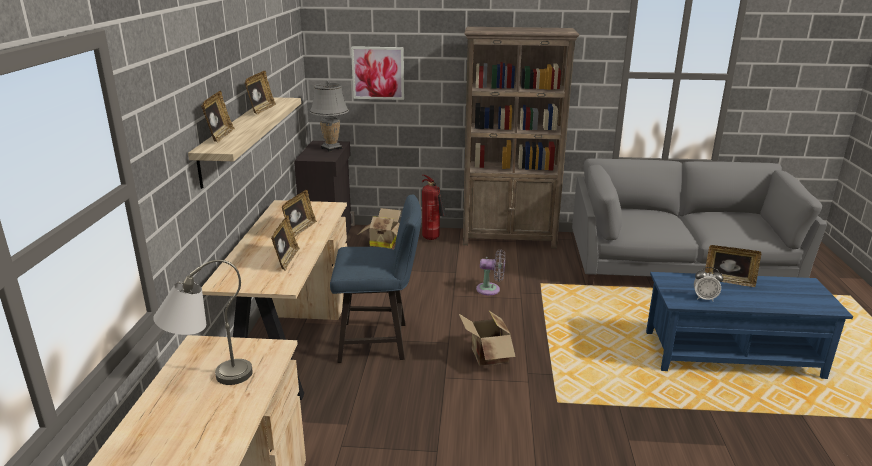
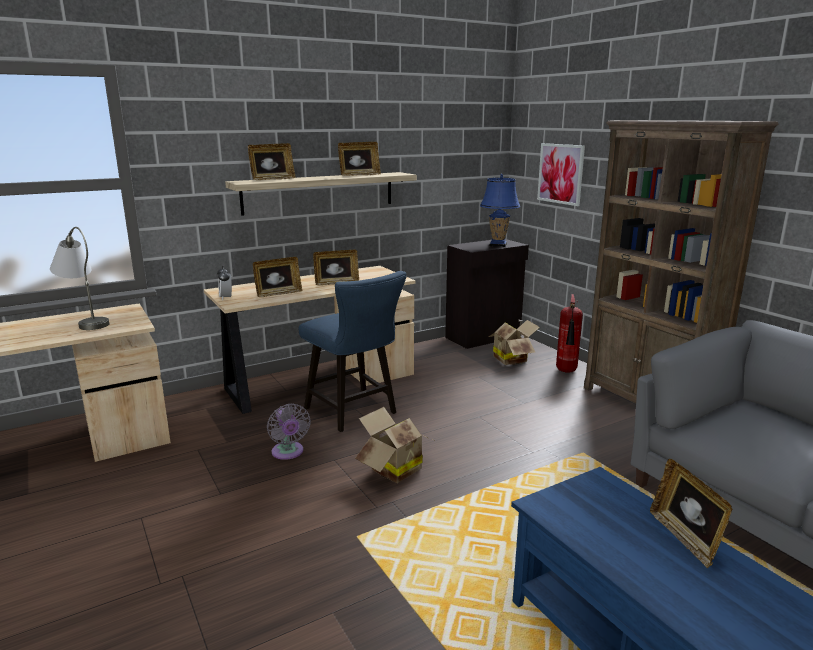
camera: 55 degrees right, 5 degrees down
grey table lamp [310,80,349,152] -> blue table lamp [480,174,520,247]
grey fan [476,249,505,295] -> grey fan moved to [267,404,311,460]
alarm clock [694,267,723,301] -> alarm clock moved to [217,266,232,300]

